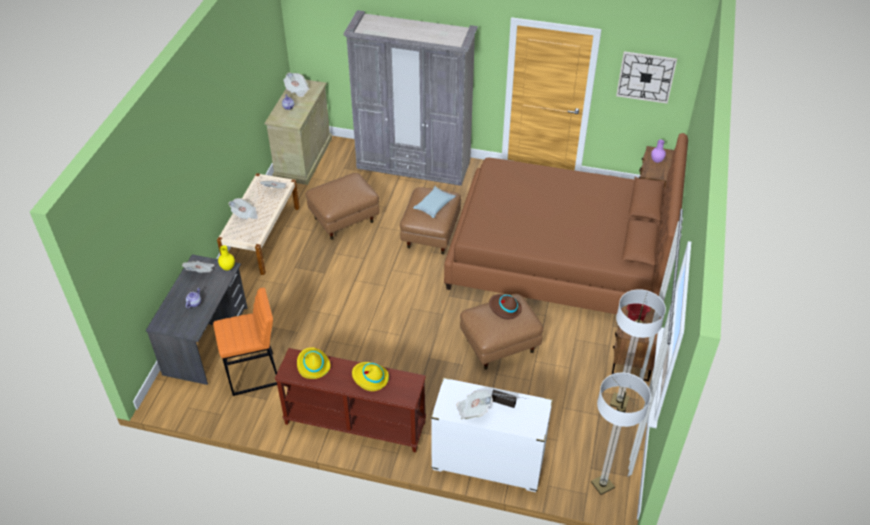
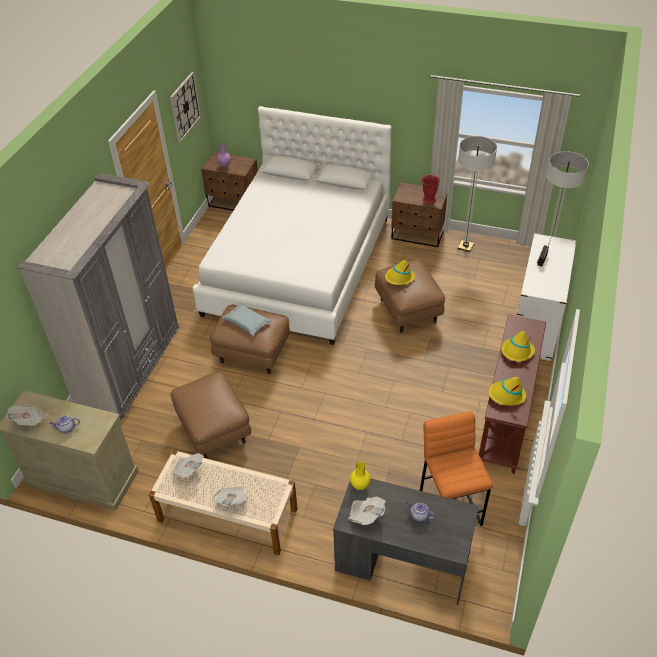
camera: 85 degrees left, 0 degrees up
brown bed [444,133,688,314] -> white bed [193,106,392,345]
newspaper [456,390,493,419] -> none
brown hat [489,294,522,320] -> yellow hat [385,260,415,285]

